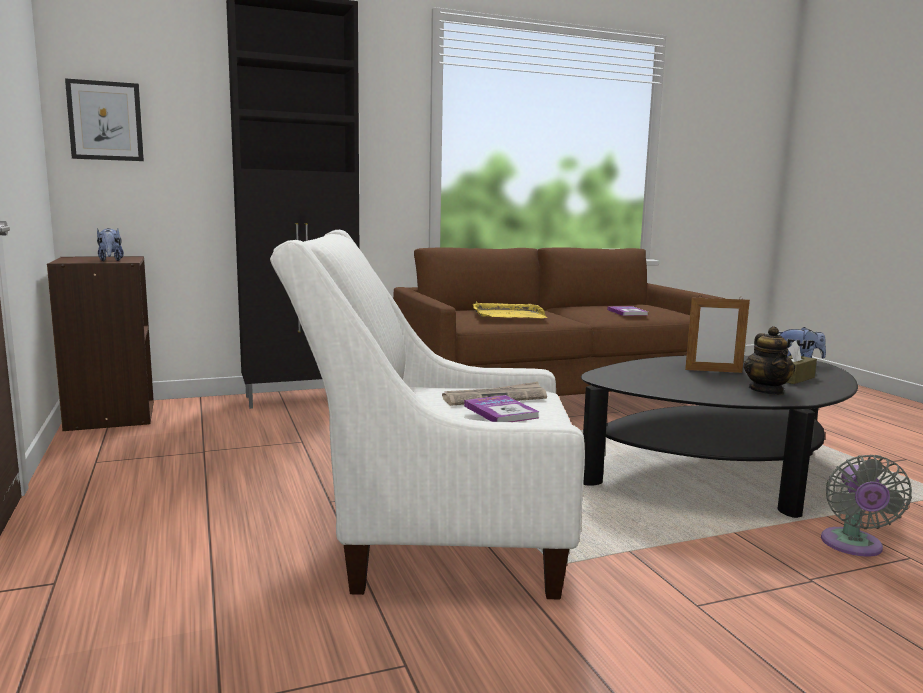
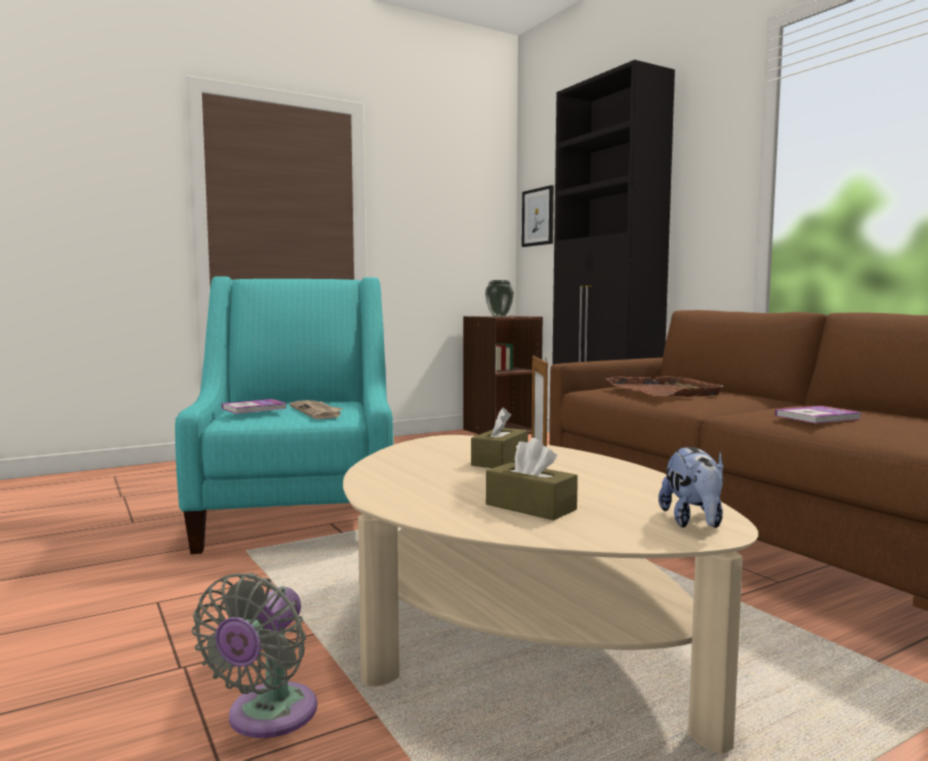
camera: 80 degrees right, 5 degrees down
plush toy [97,228,124,261] -> vase [485,280,514,317]
white armchair [270,230,585,599] -> turquoise armchair [175,276,394,554]
yellow tray [473,301,547,318] -> brown tray [606,374,723,397]
black coffee table [581,355,858,518] -> beige coffee table [343,435,758,754]
teapot [744,326,795,395] -> none
grey fan [821,455,912,556] -> grey fan turned 75 degrees counterclockwise [192,573,317,738]
none -> brown tissue box [471,407,528,468]

